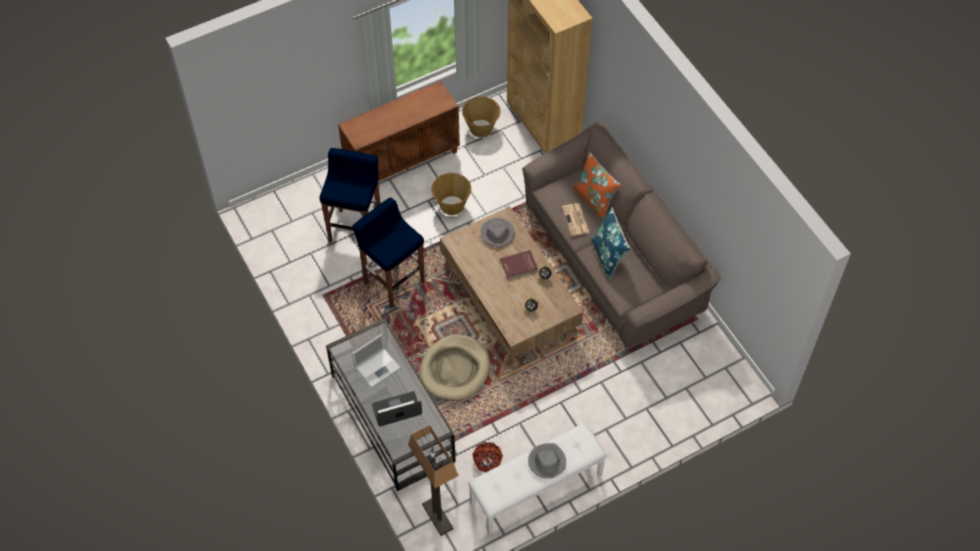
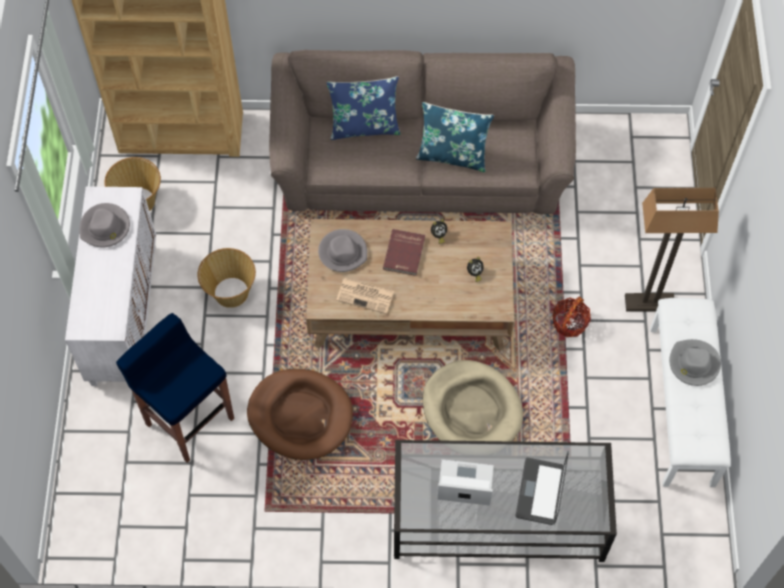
camera: 60 degrees left, 5 degrees up
brown cabinet [338,81,460,181] -> white cabinet [65,186,156,386]
blue stool [352,197,425,308] -> brown dog bed [247,369,353,460]
laptop [352,334,401,387] -> laptop turned 75 degrees counterclockwise [437,459,494,506]
floor lamp [408,425,459,536] -> floor lamp moved to [625,188,719,311]
basket [472,442,503,472] -> basket moved to [552,296,591,337]
newspaper [562,203,590,236] -> newspaper moved to [336,278,394,314]
orange pillow [572,151,621,221] -> blue pillow [326,76,401,140]
none -> grey hat [79,203,130,247]

